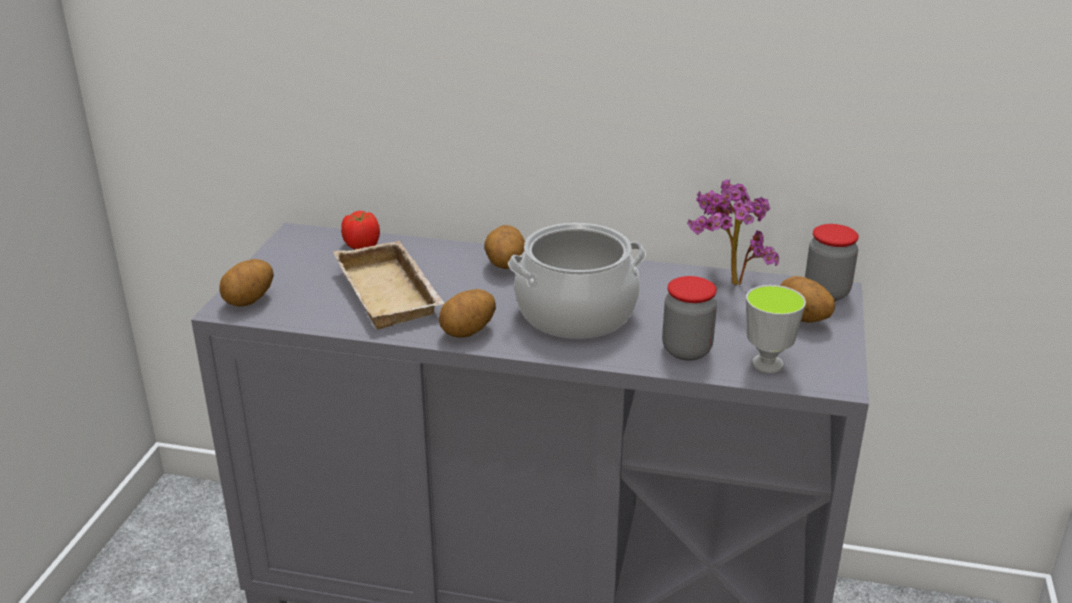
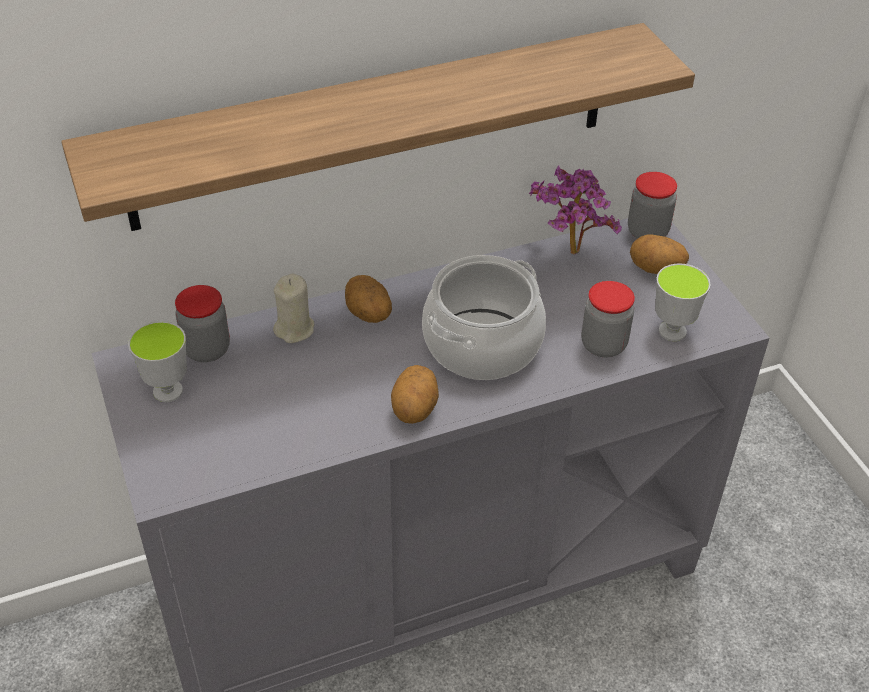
camera: 35 degrees left, 15 degrees up
potato [220,259,274,306] -> none
beige tray [334,241,445,330] -> none
tomato [341,211,380,250] -> jar [175,285,230,362]
none -> shelf [61,23,695,231]
none -> cup [128,321,187,402]
none -> beige candle [273,274,314,343]

